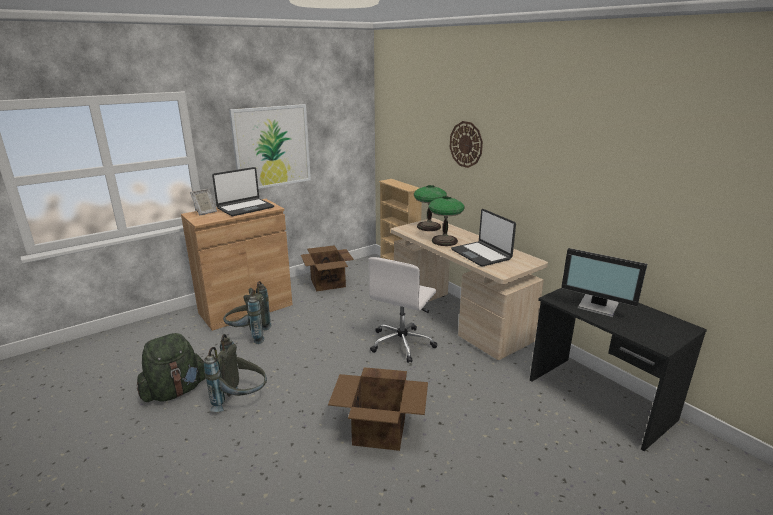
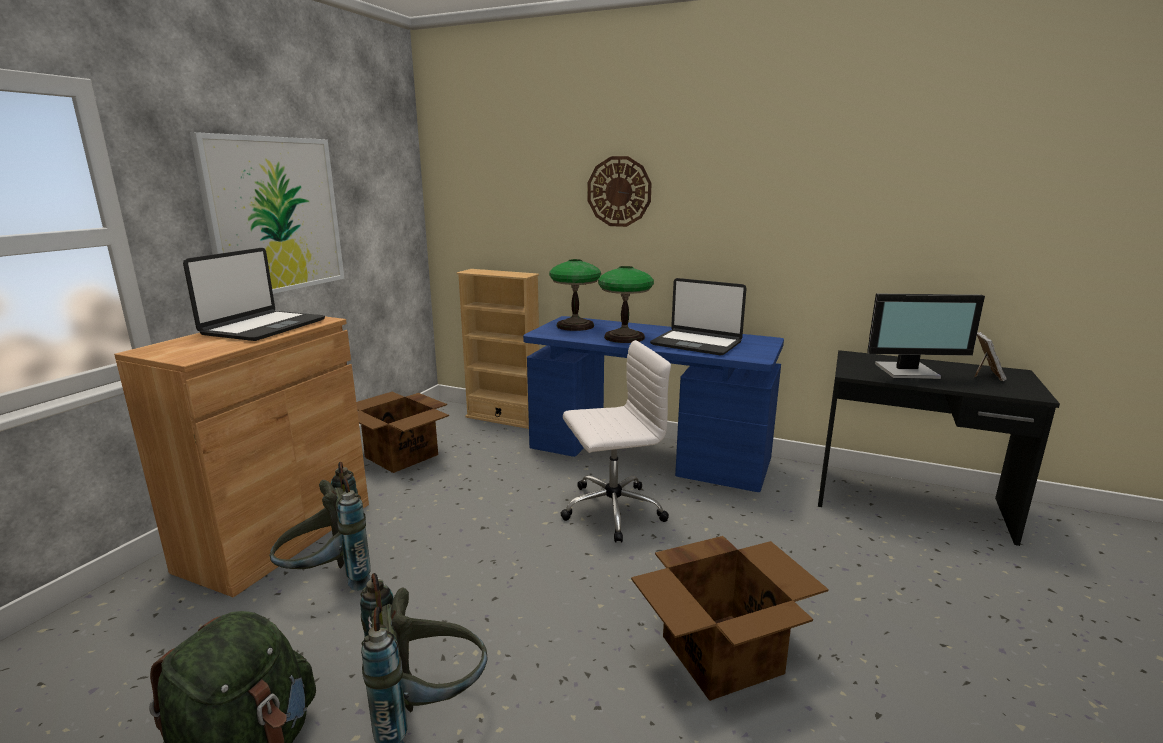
camera: 30 degrees left, 5 degrees down
picture frame [190,189,217,215] -> picture frame moved to [974,332,1006,381]
white office chair [368,257,437,363] -> white office chair turned 105 degrees counterclockwise [560,340,671,542]
beige desk [391,218,548,360] -> blue desk [523,316,784,492]

